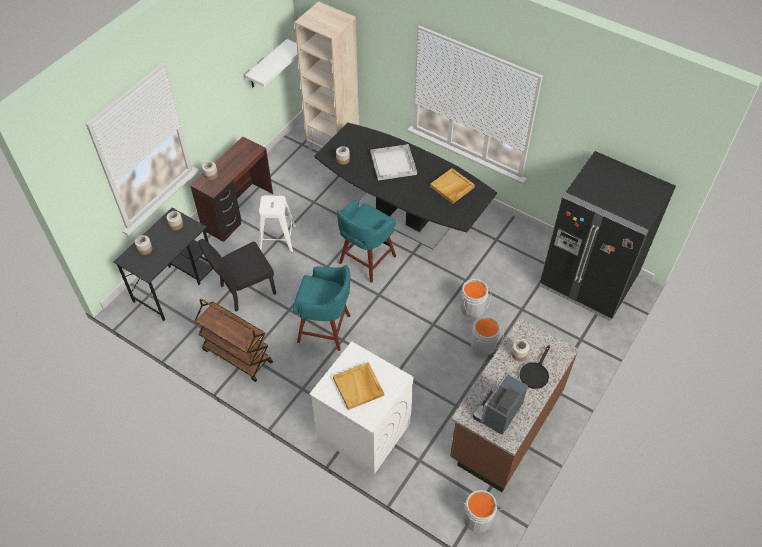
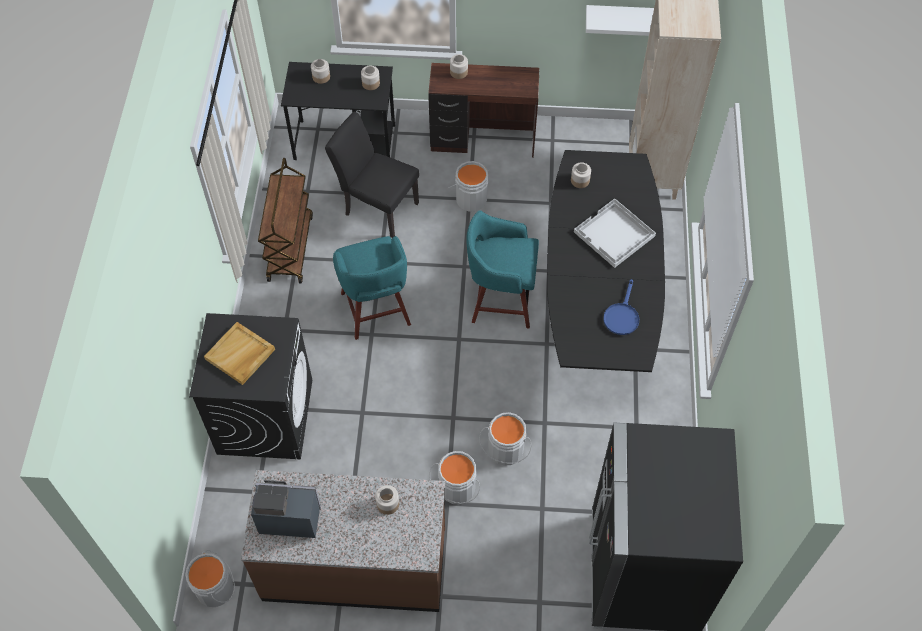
camera: 60 degrees right, 5 degrees up
white stool [259,195,296,253] -> grey bucket [448,161,490,212]
white washing machine [309,341,413,474] -> black washing machine [189,313,312,459]
beige tray [430,168,475,204] -> blue frying pan [603,279,639,335]
black frying pan [520,345,550,389] -> none

